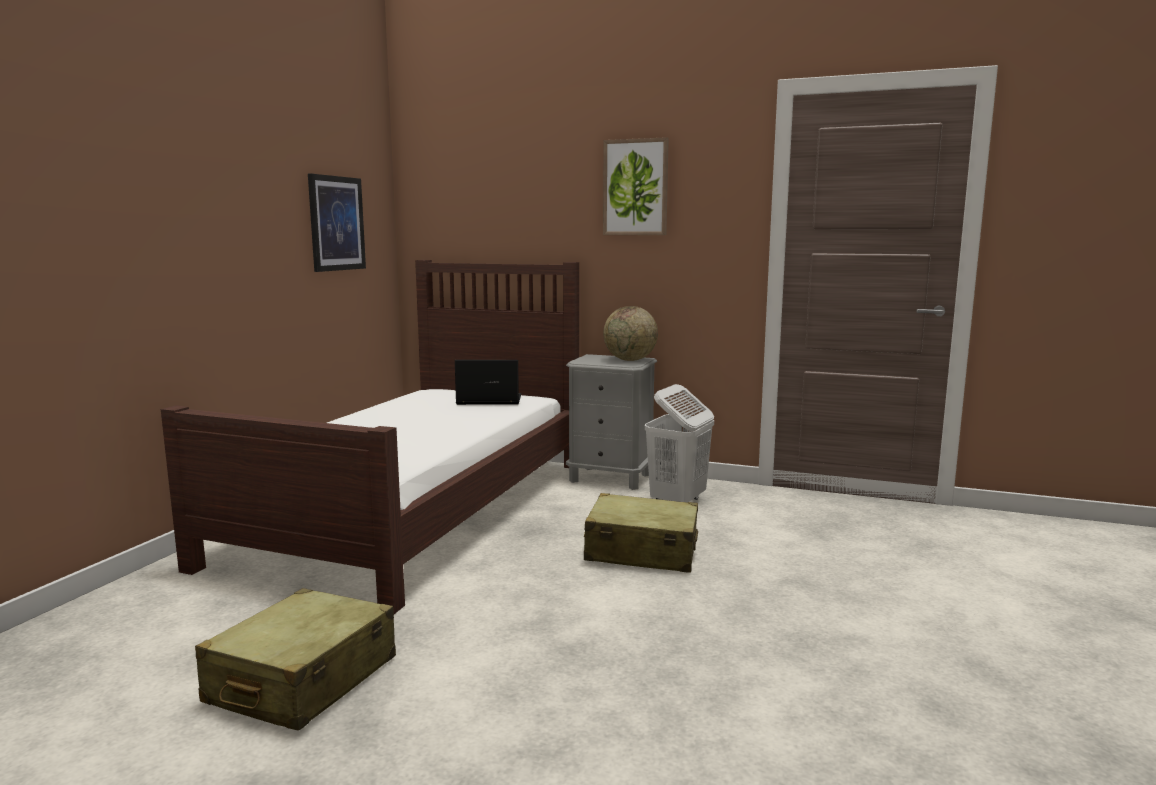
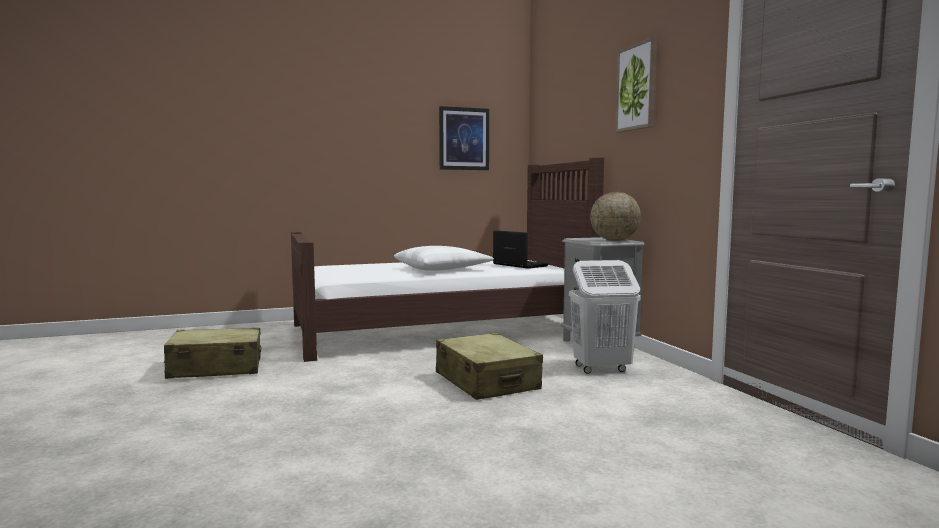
camera: 50 degrees right, 5 degrees down
none -> white pillow [394,246,494,271]

